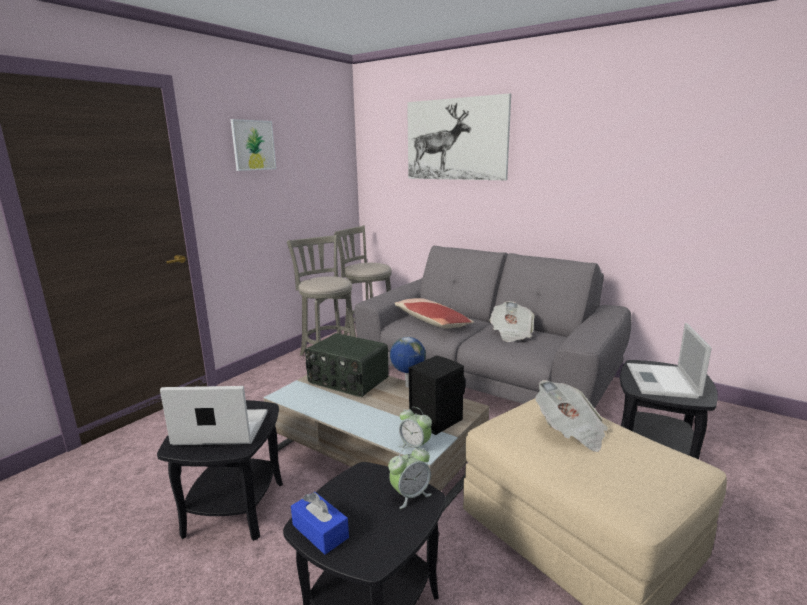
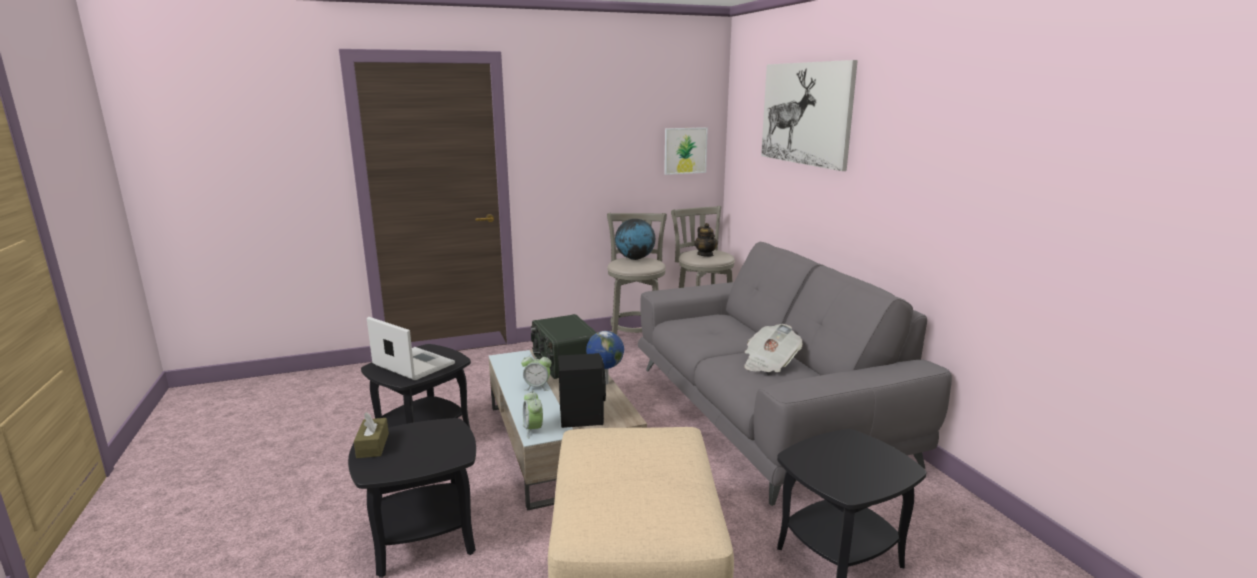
camera: 35 degrees right, 0 degrees up
picture [231,119,276,171] -> picture moved to [664,127,708,175]
blue tissue box [291,492,349,555] -> brown tissue box [354,412,389,458]
alarm clock [388,445,432,509] -> alarm clock moved to [521,352,552,391]
pillow [394,298,474,329] -> none
newspaper [535,380,608,452] -> none
laptop [627,323,712,399] -> none
none -> globe [615,219,655,260]
none -> teapot [694,223,718,257]

